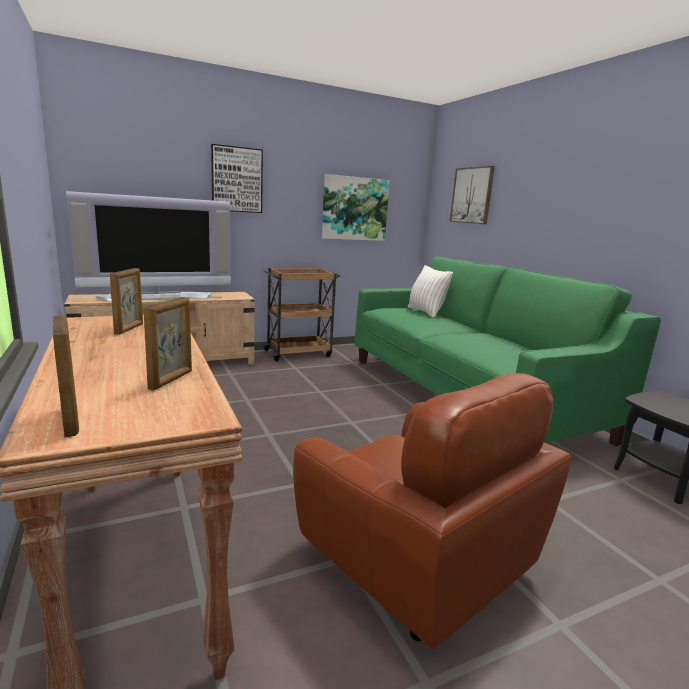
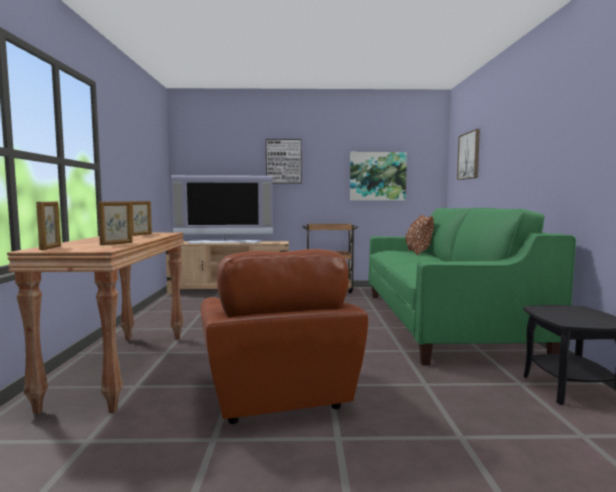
camera: 25 degrees right, 10 degrees down
white pillow [408,265,453,318] -> brown pillow [405,215,434,255]

